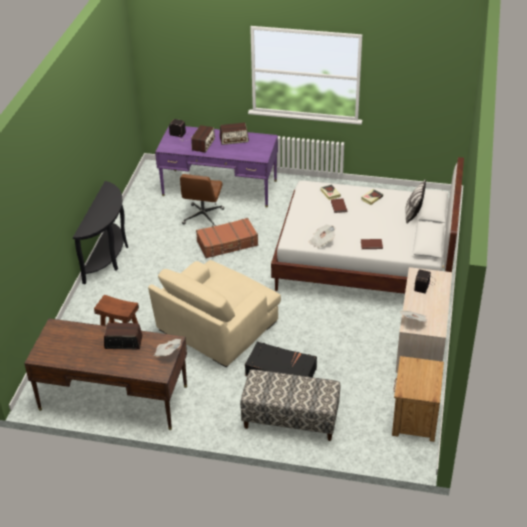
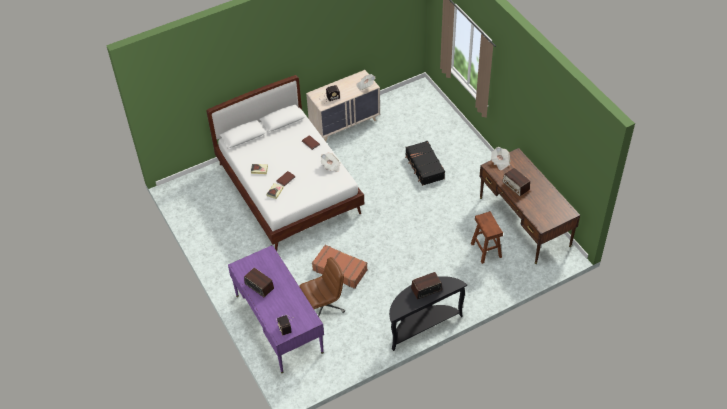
camera: 130 degrees left, 10 degrees up
beige armchair [148,260,281,367] -> none
radio [191,125,215,153] -> radio moved to [411,272,442,299]
bench [240,369,341,441] -> none
brown nightstand [392,356,444,442] -> none
pillow [406,179,426,223] -> none

